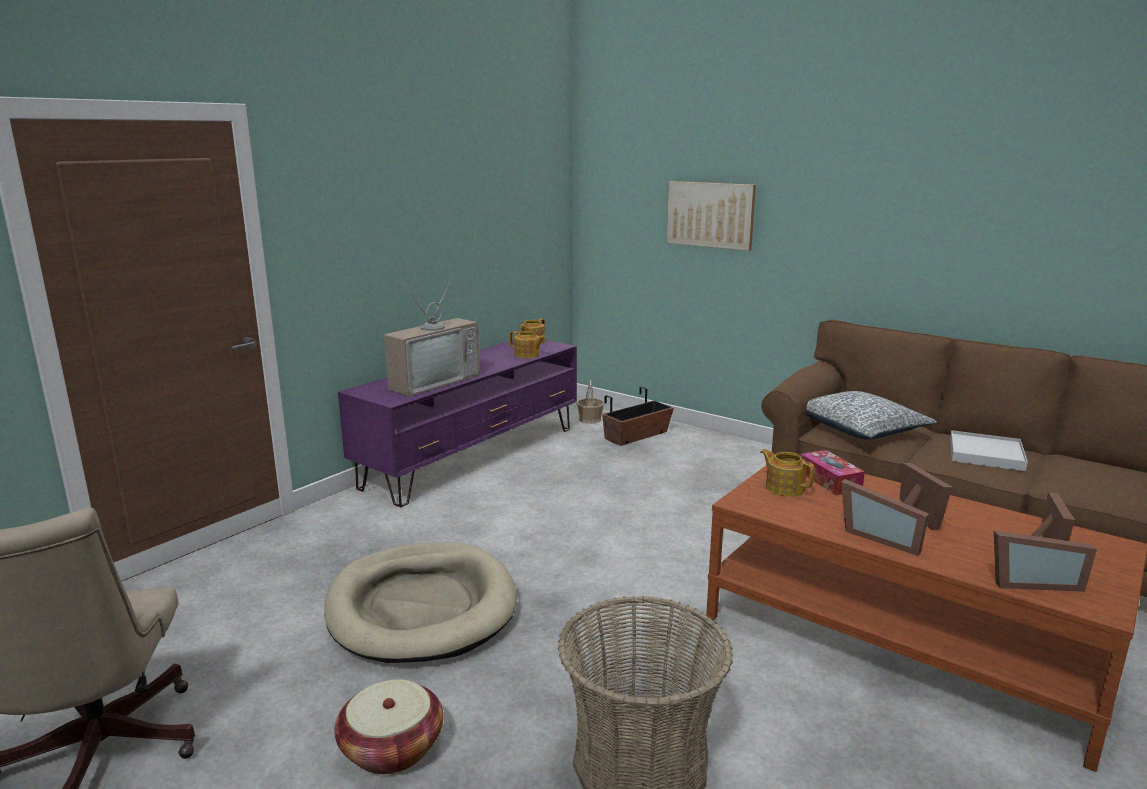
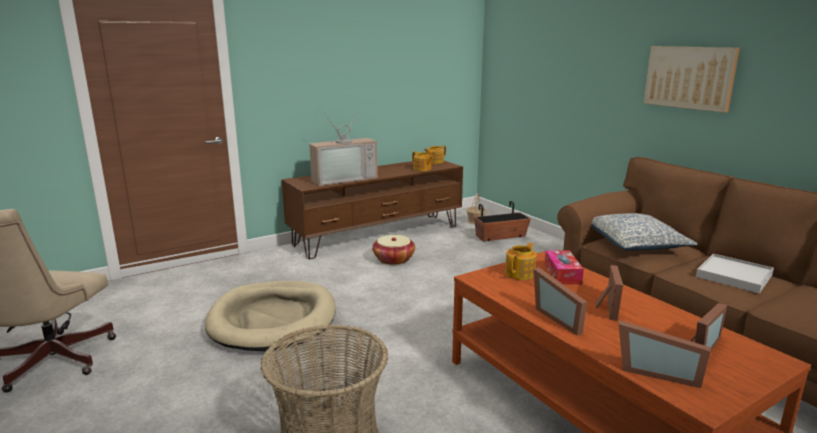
camera: 20 degrees right, 0 degrees up
basket [335,679,443,774] -> basket moved to [372,235,415,265]
purple tv stand [338,340,577,507] -> brown tv stand [282,161,463,259]
picture [667,181,756,251] -> picture moved to [644,46,740,113]
teapot [760,449,815,497] -> teapot turned 60 degrees clockwise [505,243,537,280]

